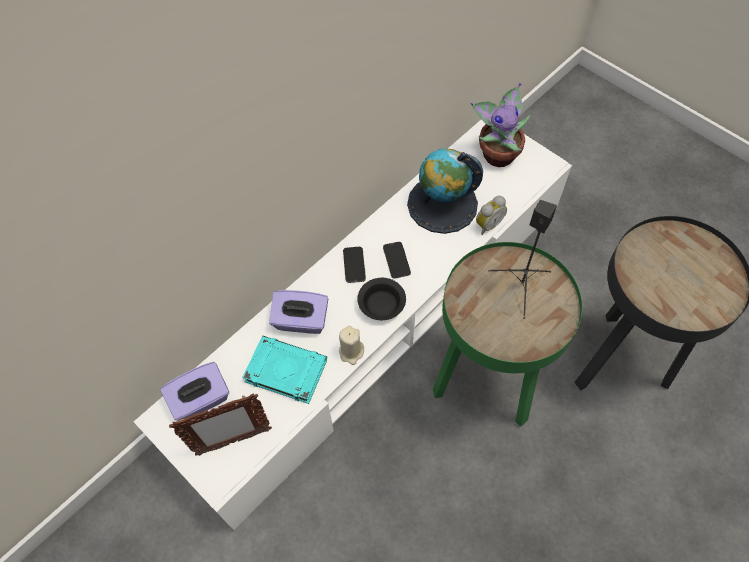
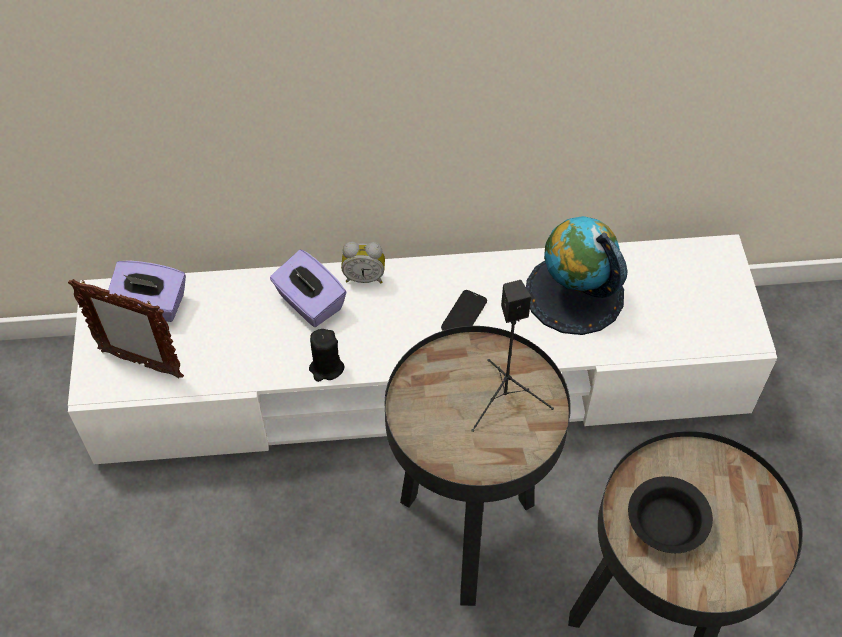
camera: 40 degrees right, 5 degrees down
turquoise book [242,336,327,404] -> none
beige candle [339,326,364,365] -> black candle [309,329,344,382]
phone [343,247,366,283] -> none
black bowl [357,278,406,320] -> black bowl moved to [628,476,713,553]
green side table [433,242,582,427] -> black side table [385,326,571,606]
potted plant [471,82,530,167] -> none
alarm clock [476,196,507,235] -> alarm clock moved to [341,242,385,283]

